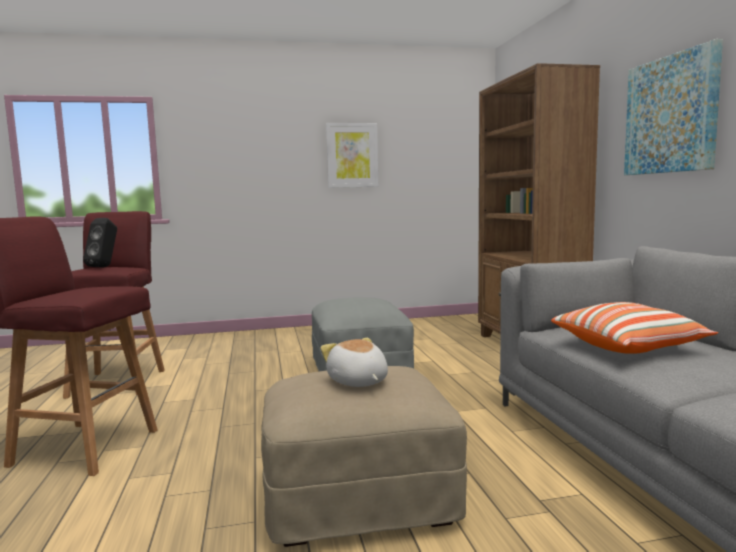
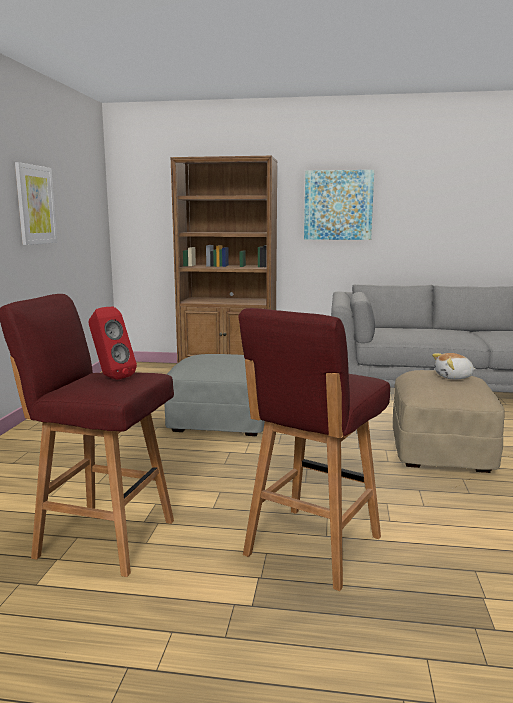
camera: 70 degrees left, 5 degrees up
black speaker [83,218,117,268] -> red speaker [88,307,137,380]
pillow [551,302,718,354] -> none

